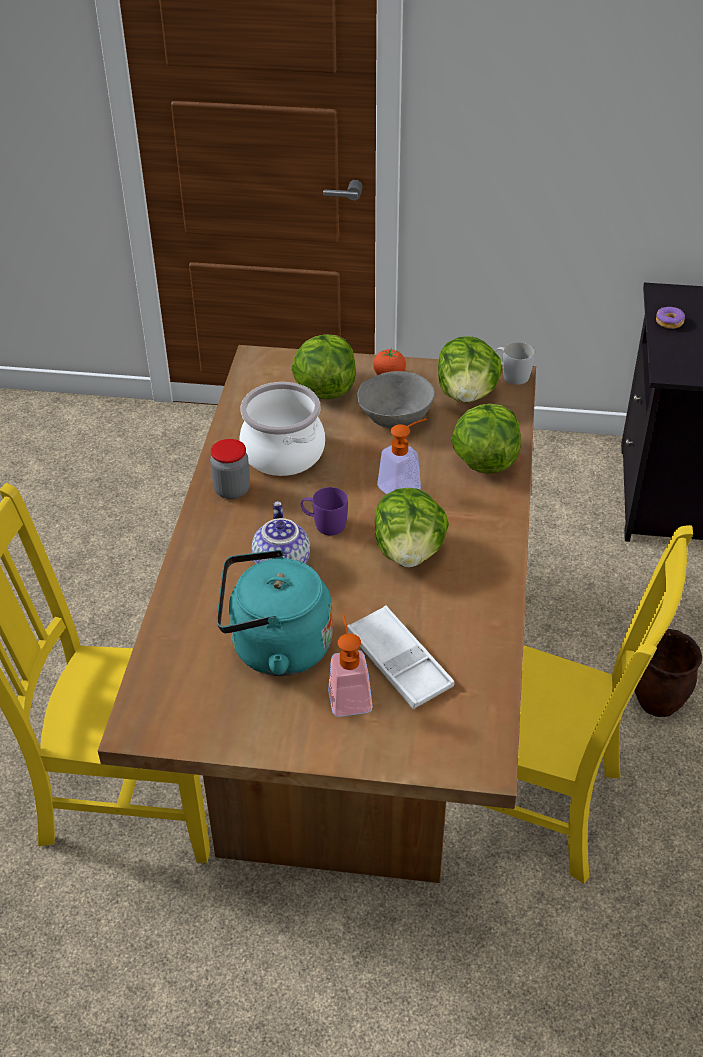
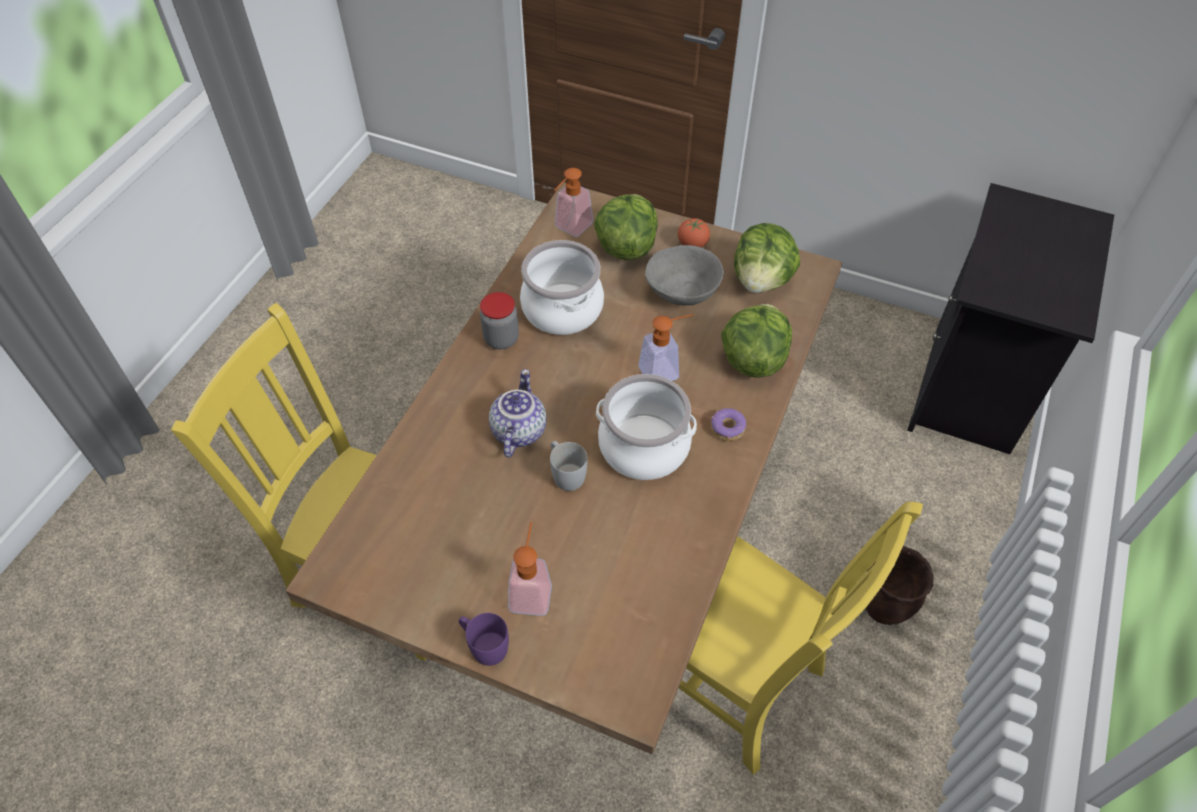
camera: 15 degrees right, 10 degrees up
turquoise kettle [217,550,333,676] -> none
purple mug [301,487,348,535] -> purple mug moved to [459,613,509,666]
white tray [347,605,454,709] -> none
lettuce [374,488,449,568] -> cooking pot [596,374,697,480]
white mug [495,342,534,385] -> white mug moved to [550,441,587,491]
donut [656,307,685,329] -> donut moved to [711,408,746,441]
none -> soap dispenser [555,168,593,237]

